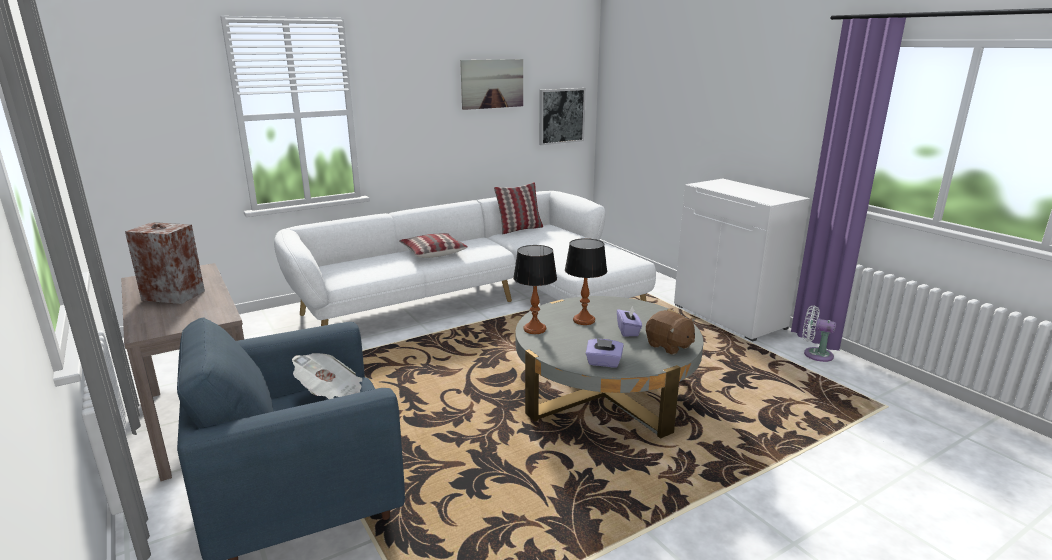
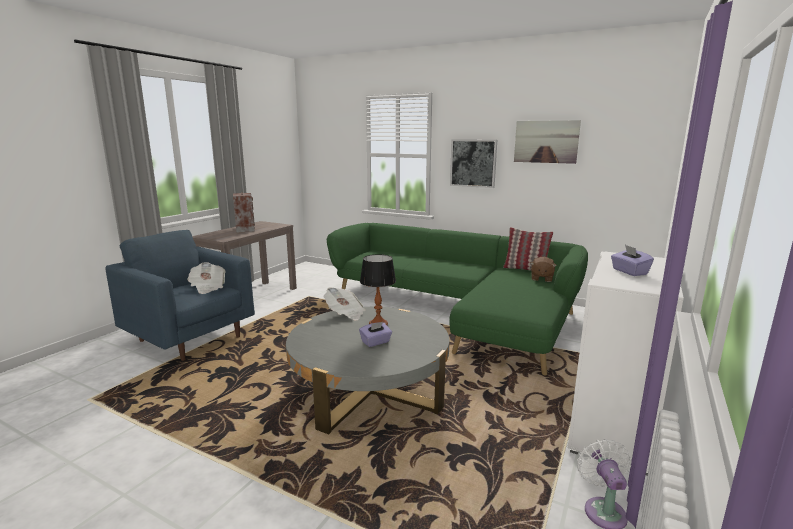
camera: 60 degrees right, 5 degrees down
white sofa [274,191,656,326] -> green sofa [327,223,588,376]
pillow [399,233,468,258] -> none
table lamp [513,245,557,334] -> newspaper [324,287,366,321]
picture [539,88,586,145] -> picture moved to [450,139,497,188]
purple tissue box [586,339,624,368] -> purple tissue box moved to [611,245,654,276]
brown plush toy [646,310,695,355] -> brown plush toy moved to [531,257,557,282]

